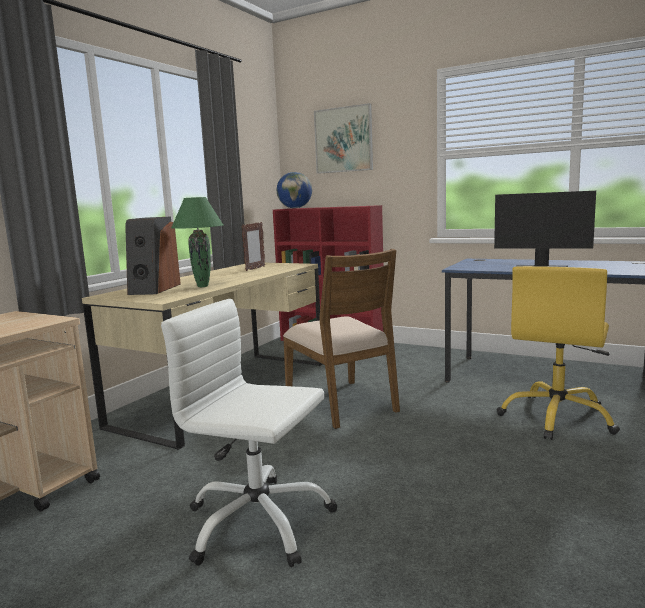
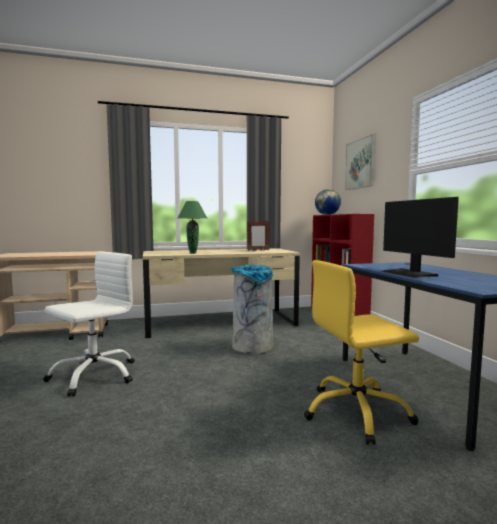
camera: 45 degrees right, 5 degrees down
speaker [125,217,181,295] -> none
white office chair [161,299,338,567] -> white office chair turned 60 degrees clockwise [43,252,134,396]
brown chair [283,249,400,429] -> grey trash can [231,265,274,353]

